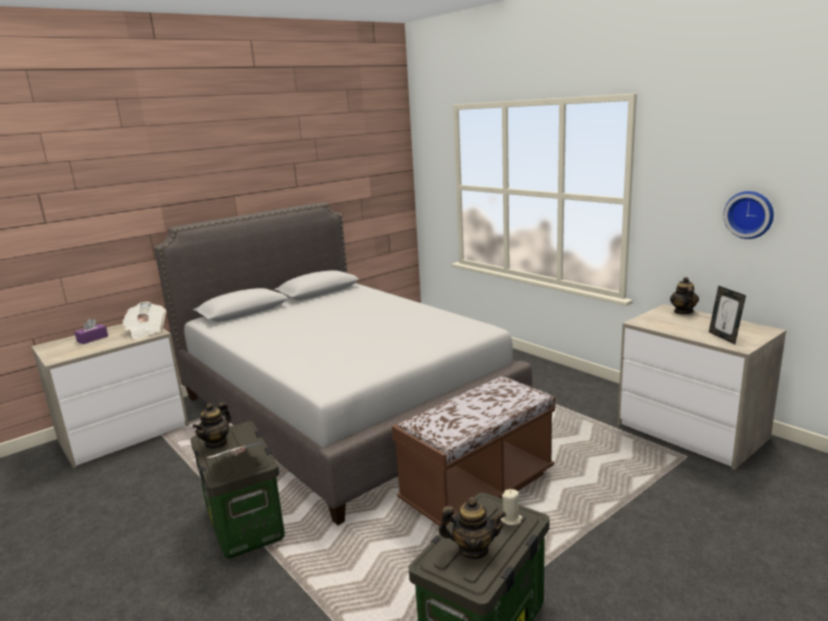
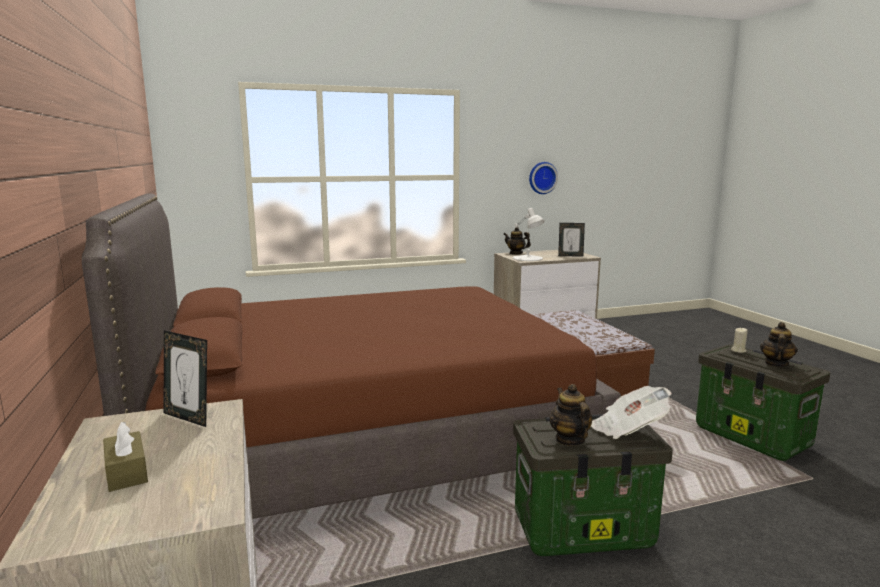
camera: 70 degrees left, 5 degrees down
purple tissue box [75,319,108,344] -> brown tissue box [103,422,148,492]
newspaper [122,302,166,339] -> picture frame [164,330,207,427]
grey bed [154,202,532,525] -> brown bed [82,193,621,519]
teapot [193,403,231,449] -> teapot turned 150 degrees counterclockwise [549,384,592,446]
none -> white table lamp [513,208,545,261]

